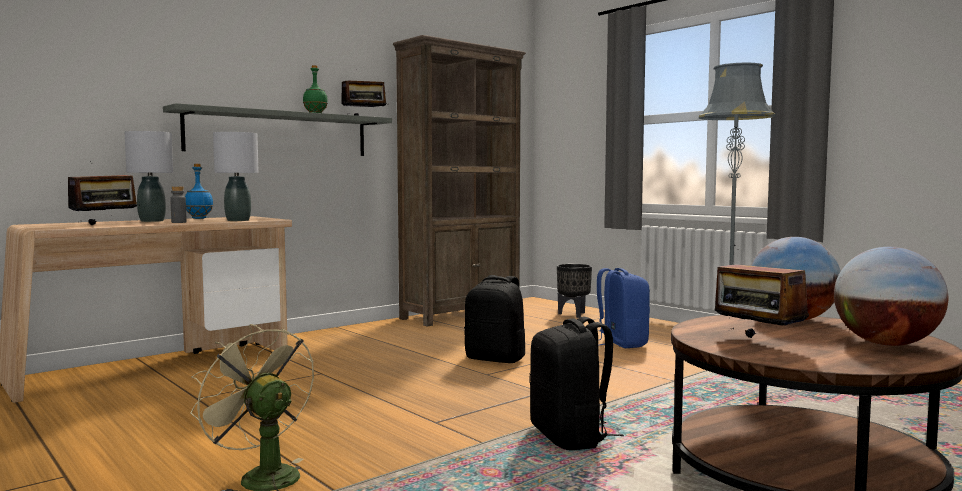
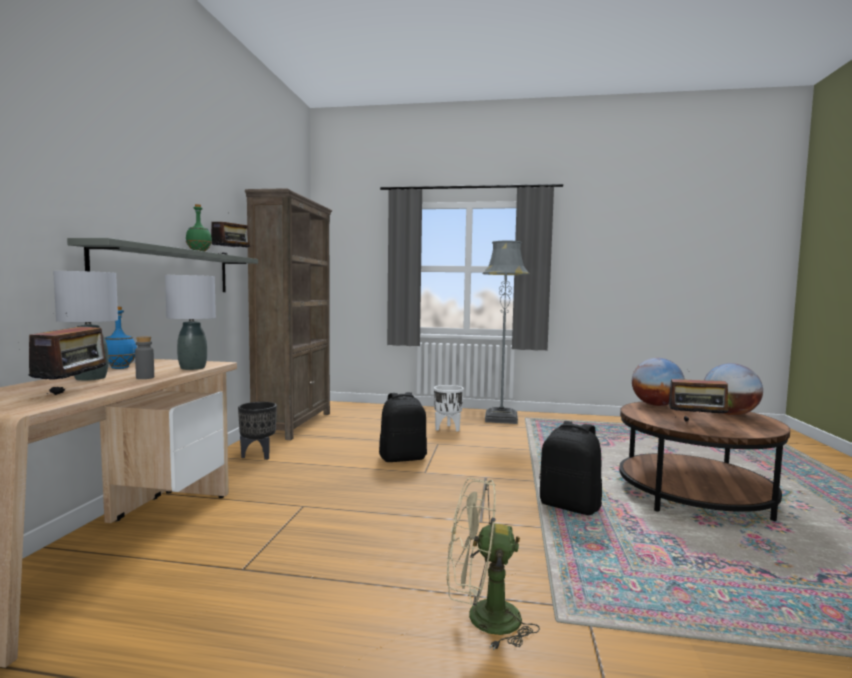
camera: 40 degrees left, 0 degrees up
black planter [557,264,592,318] -> black planter moved to [238,402,277,460]
blue backpack [597,268,650,348] -> white planter [434,385,464,432]

